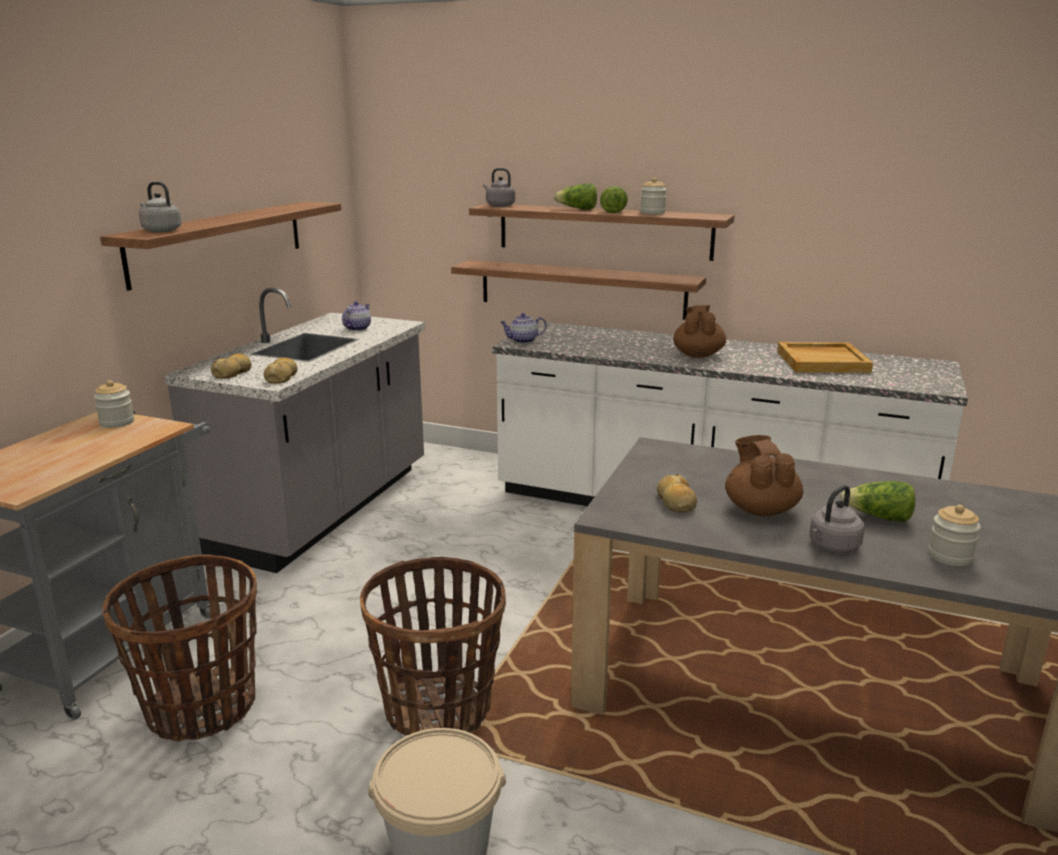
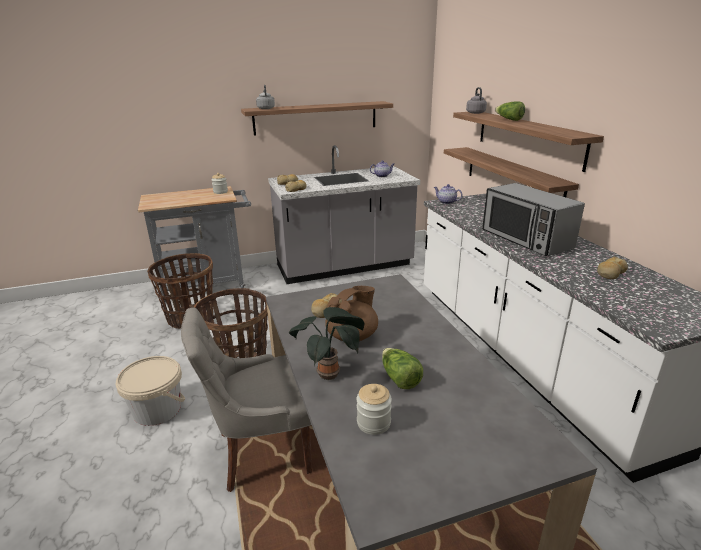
camera: 50 degrees right, 5 degrees up
lettuce [600,186,628,213] -> none
jar [640,178,666,214] -> none
brown teapot [673,305,726,358] -> microwave [482,183,585,256]
beige tray [777,342,873,373] -> bread [597,256,628,279]
grey kettle [809,485,864,553] -> potted plant [289,307,364,380]
none -> grey chair [181,308,312,492]

